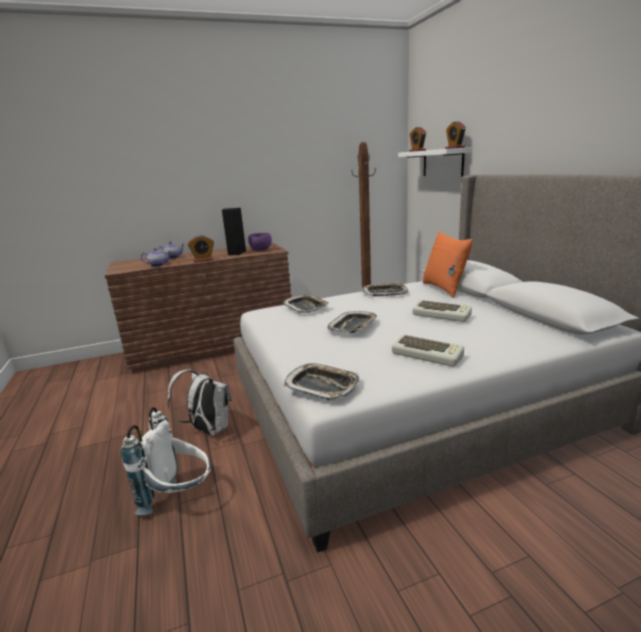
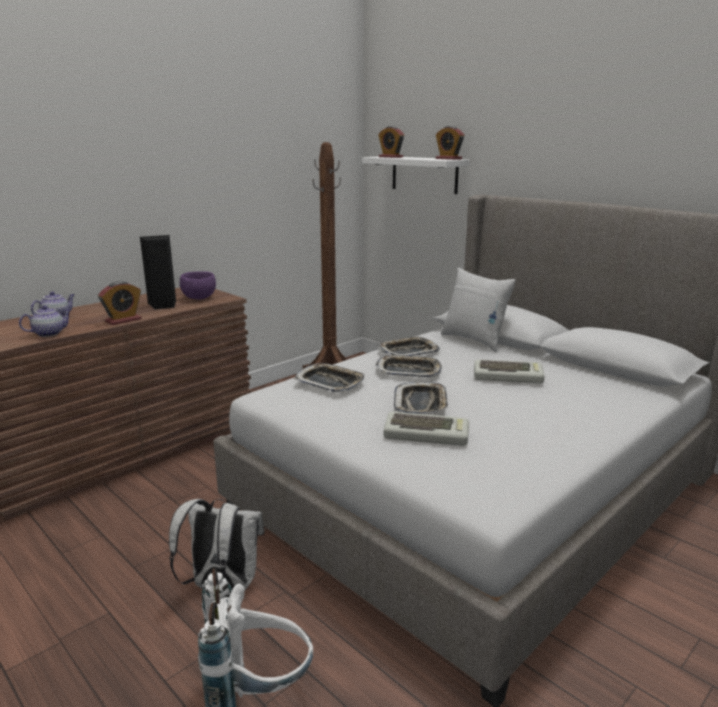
camera: 25 degrees left, 0 degrees up
tray [284,363,359,401] -> tray moved to [376,355,442,377]
keyboard [392,334,464,367] -> keyboard moved to [384,412,469,446]
orange pillow [423,231,473,298] -> grey pillow [441,268,516,352]

